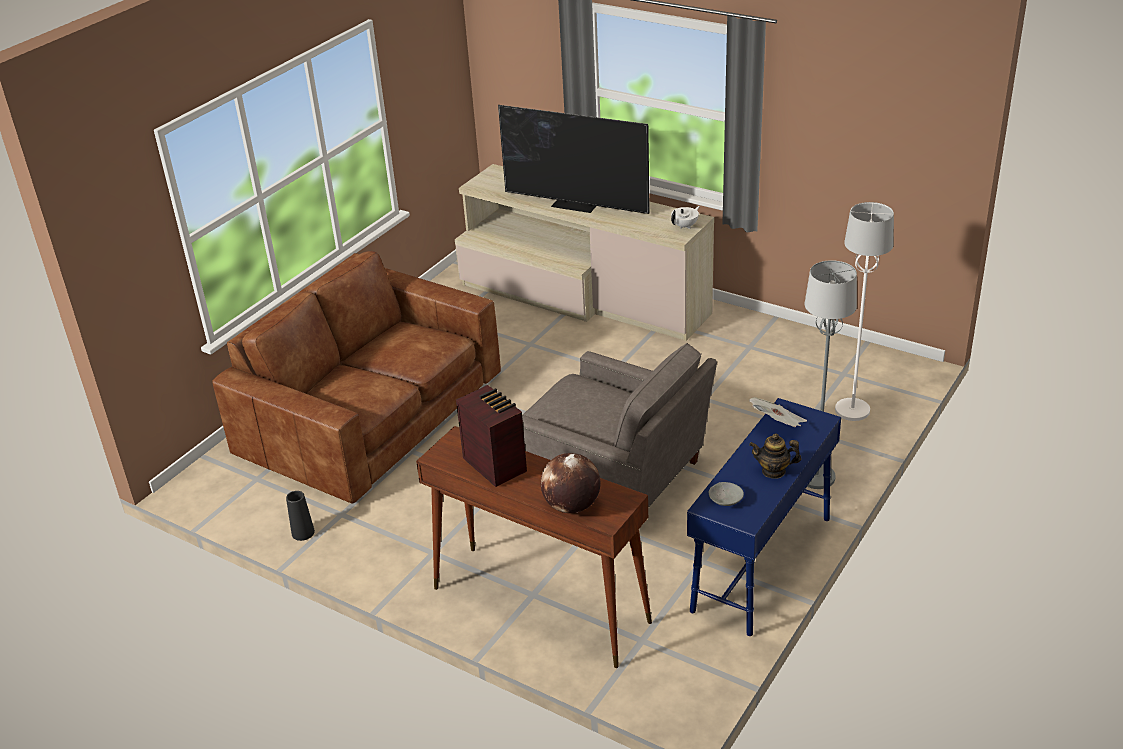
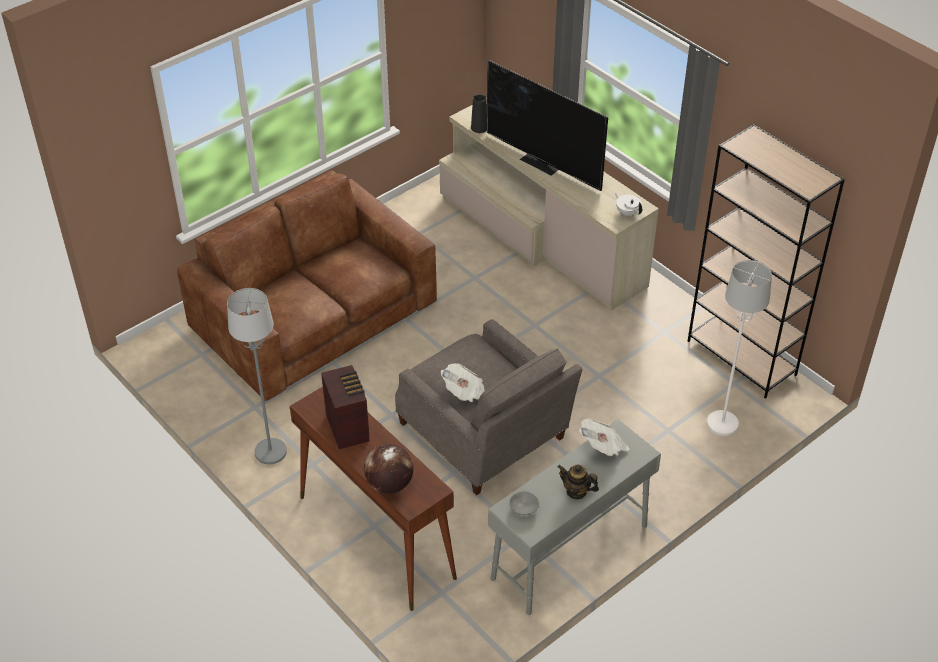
camera: 15 degrees right, 10 degrees up
black vase [286,491,315,541] -> black vase moved to [471,94,487,133]
white teapot [671,206,700,229] -> white teapot turned 105 degrees counterclockwise [614,193,642,216]
blue console table [687,398,841,636] -> grey console table [488,420,661,615]
grey floor lamp [805,260,857,489] -> grey floor lamp moved to [227,288,287,464]
none -> newspaper [441,363,485,402]
none -> beige bookcase [688,124,845,399]

